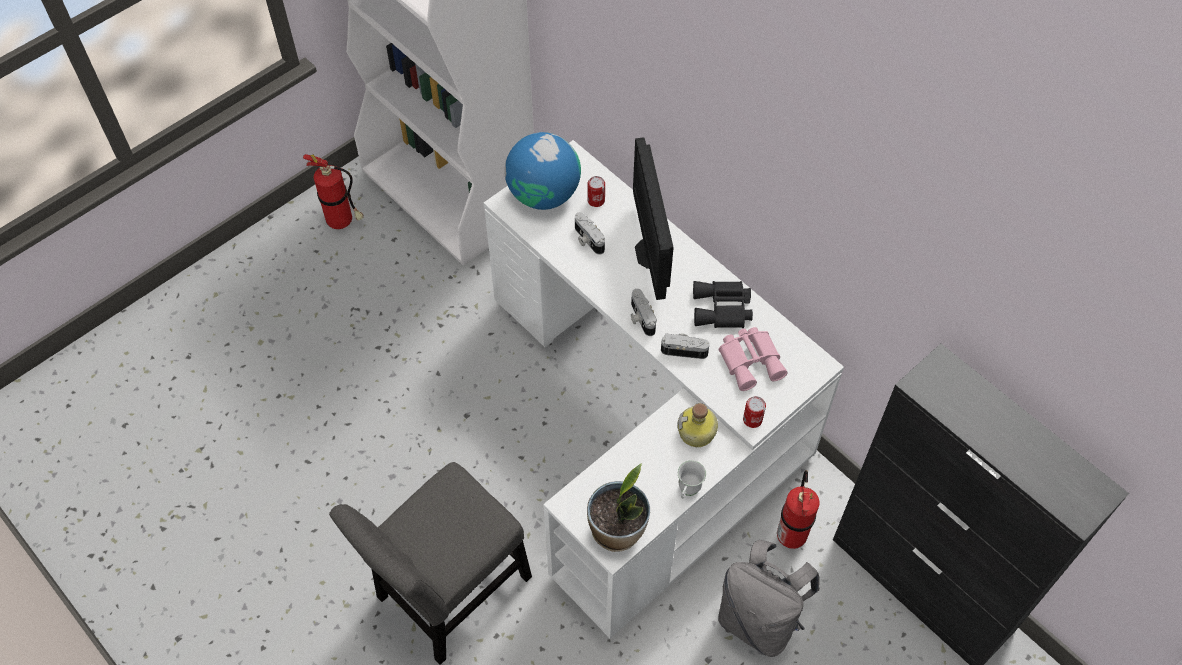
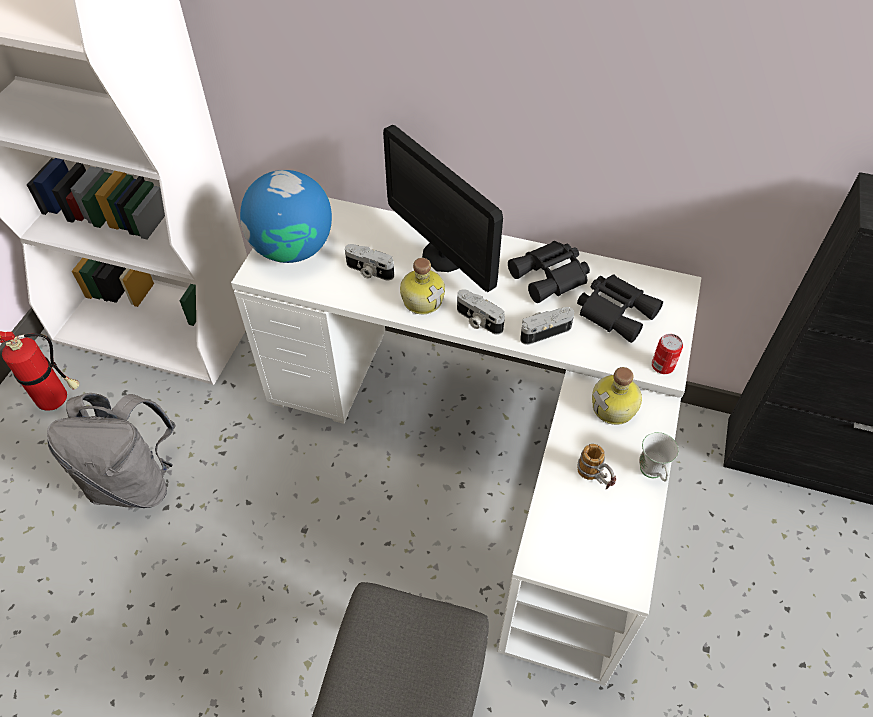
camera: 30 degrees left, 5 degrees down
potted plant [587,463,650,552] -> none
can [588,176,605,207] -> none
grey backpack [718,540,820,657] -> grey backpack moved to [47,393,176,508]
pink binoculars [719,327,788,391] -> black binoculars [577,274,663,343]
fire extinguisher [777,470,820,549] -> none
none -> bottle [400,258,445,314]
none -> mug [577,444,616,489]

